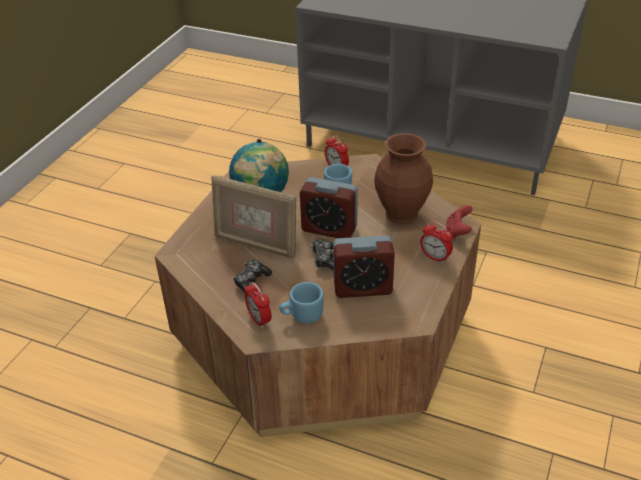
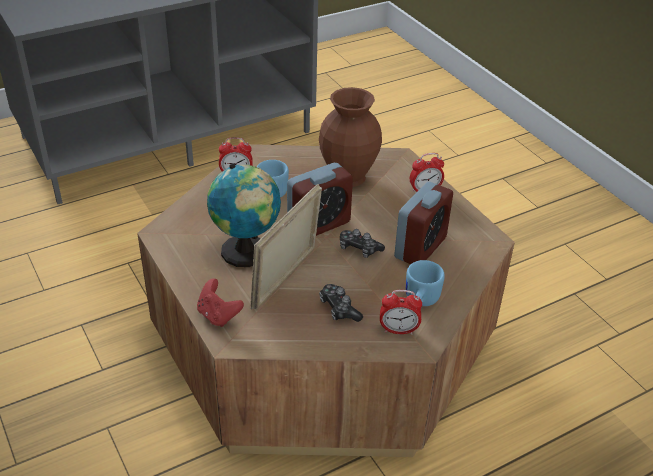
camera: 55 degrees left, 0 degrees up
picture frame [211,175,296,259] -> picture frame turned 150 degrees clockwise [251,184,322,309]
red game controller [446,205,473,238] -> red game controller moved to [197,278,244,327]

